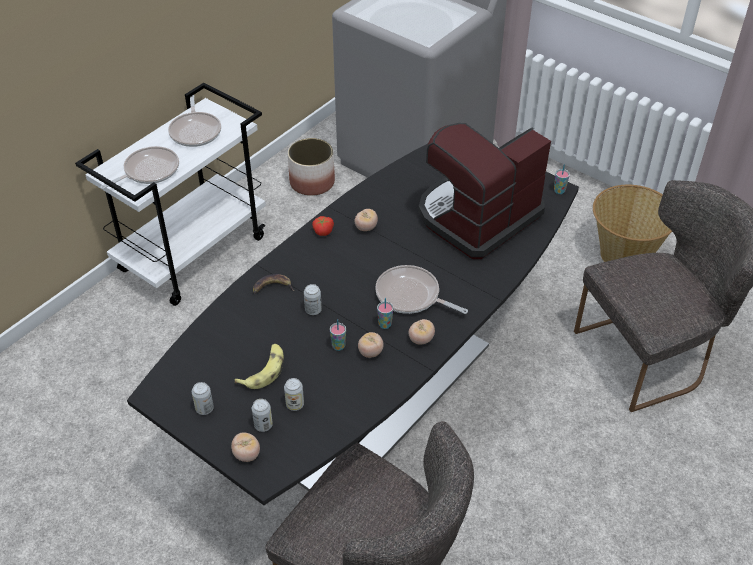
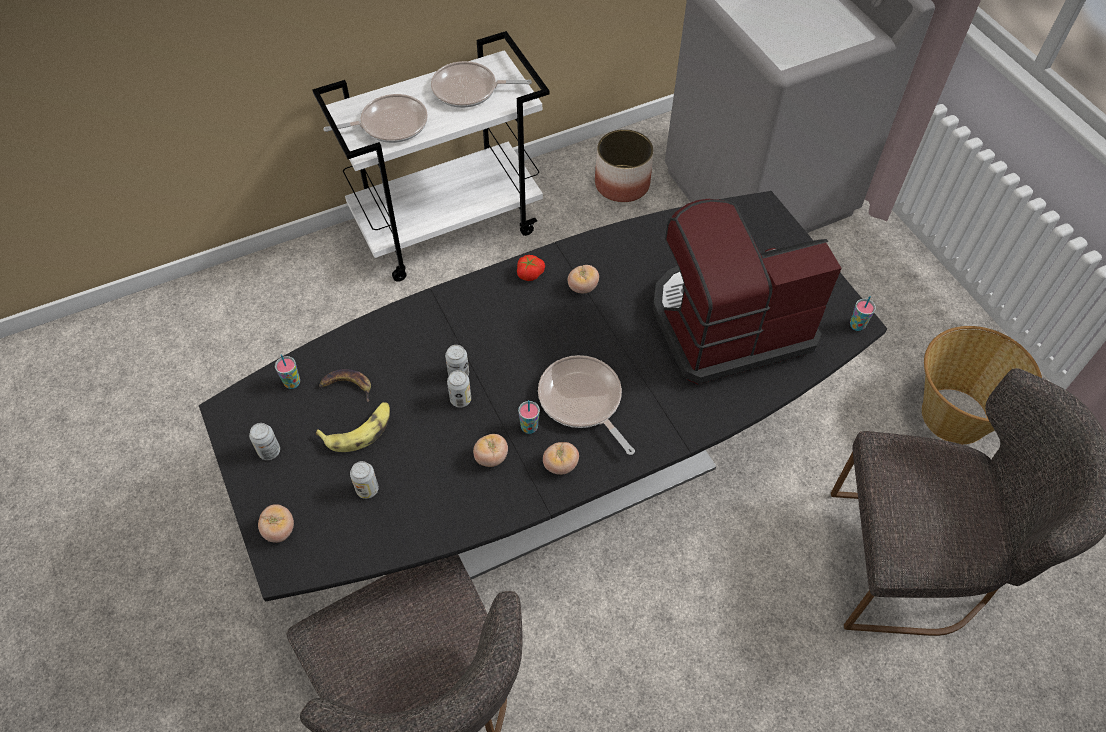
camera: 25 degrees right, 10 degrees up
frying pan [168,95,221,147] -> frying pan turned 75 degrees clockwise [431,61,532,108]
can [252,399,273,432] -> can moved to [447,370,471,408]
banana [253,274,294,294] -> banana moved to [319,369,371,402]
cup [330,319,346,351] -> cup moved to [275,354,300,389]

